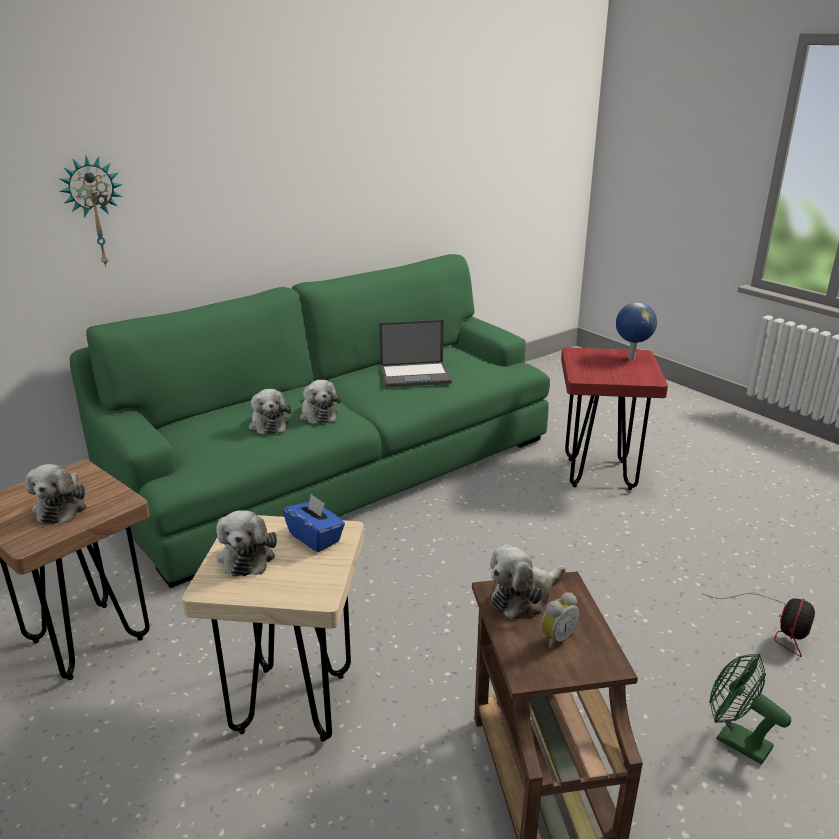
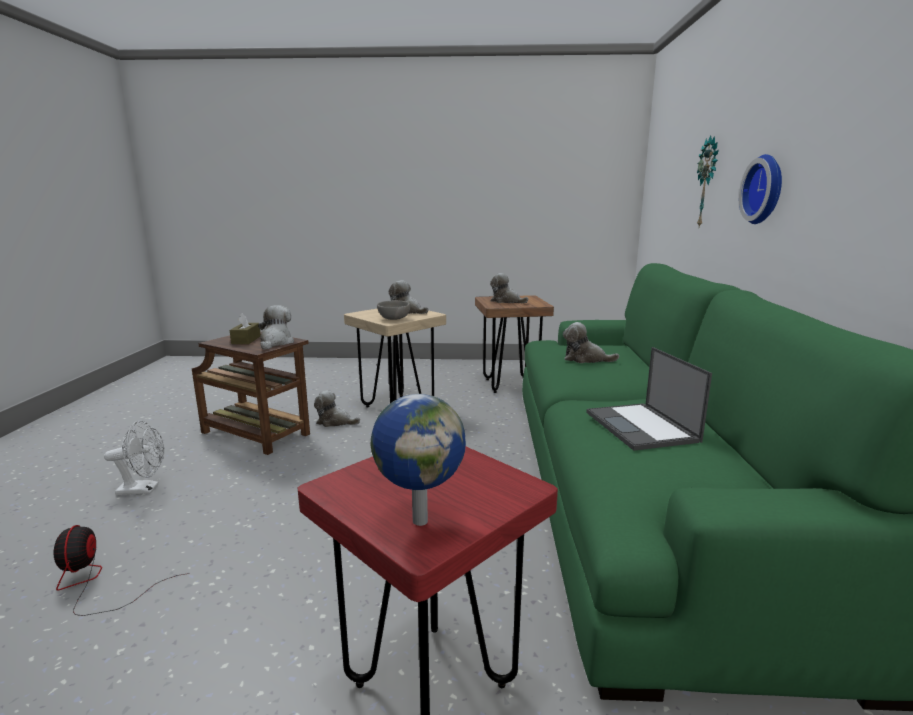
camera: 130 degrees right, 10 degrees down
blue tissue box [283,494,345,552] -> grey bowl [377,300,410,320]
plush toy [300,380,341,424] -> plush toy moved to [314,390,360,427]
laptop [379,320,452,387] -> laptop turned 45 degrees counterclockwise [586,347,712,451]
alarm clock [541,592,580,649] -> brown tissue box [230,313,261,344]
green fan [709,653,791,765] -> white fan [104,421,164,495]
none -> wall clock [739,154,782,224]

